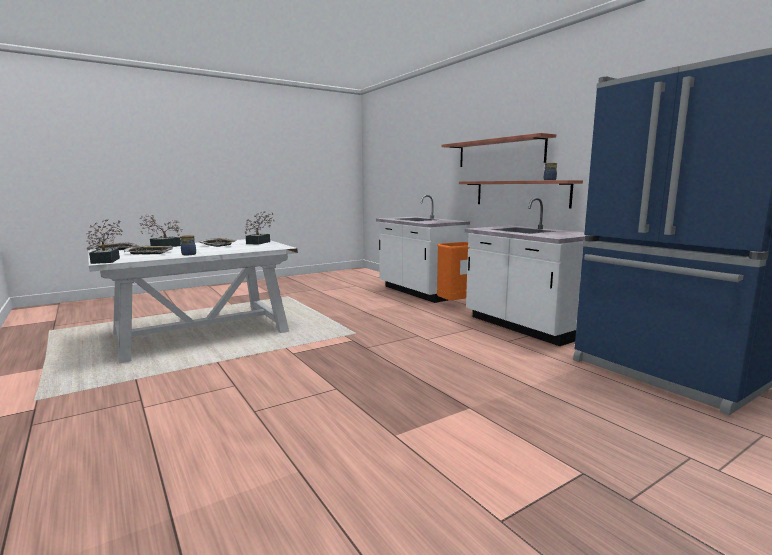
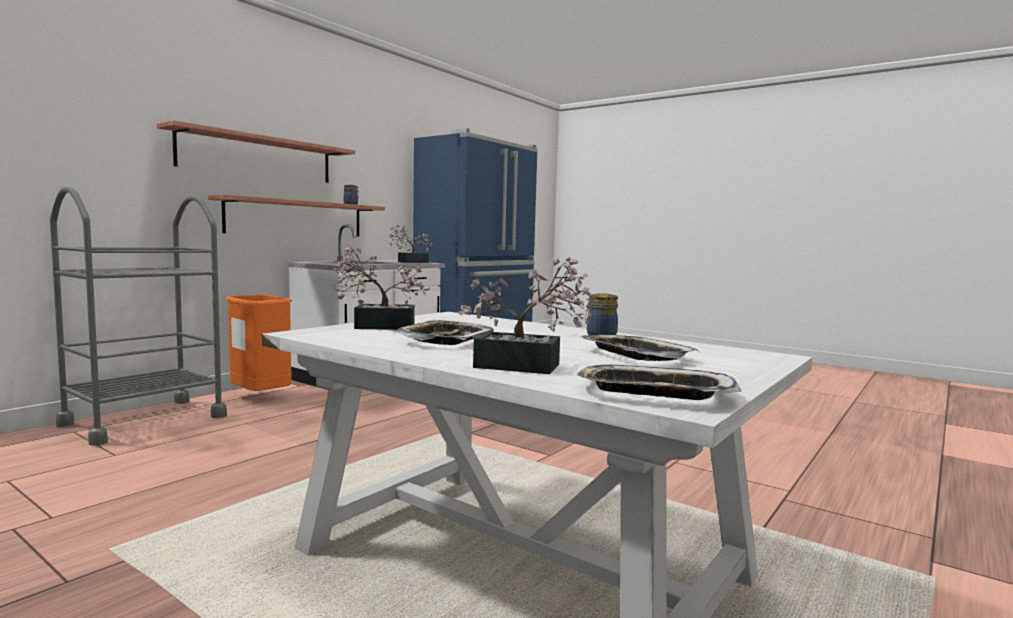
camera: 110 degrees left, 5 degrees down
potted plant [85,219,123,264] -> potted plant moved to [390,225,432,263]
white counter [376,195,470,303] -> grey cart [50,186,227,446]

